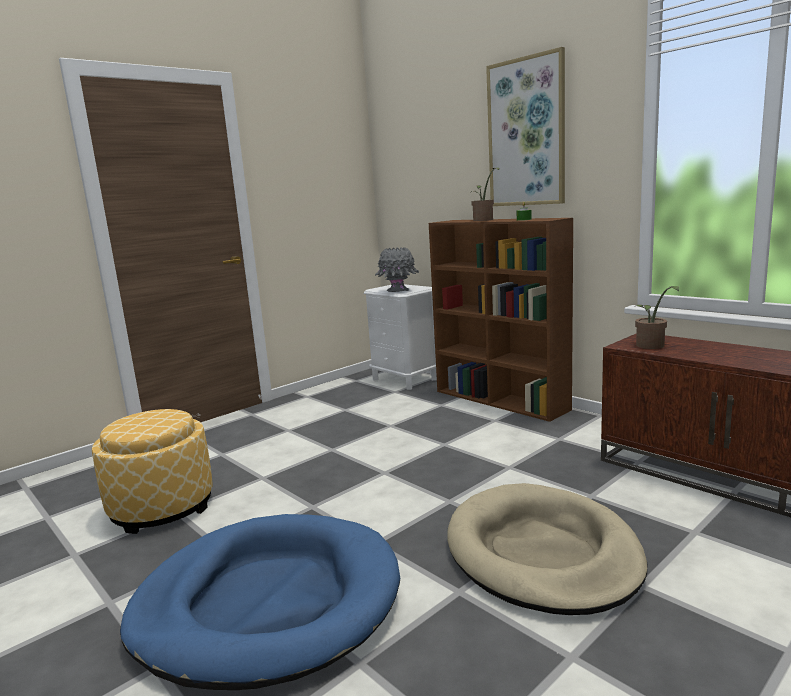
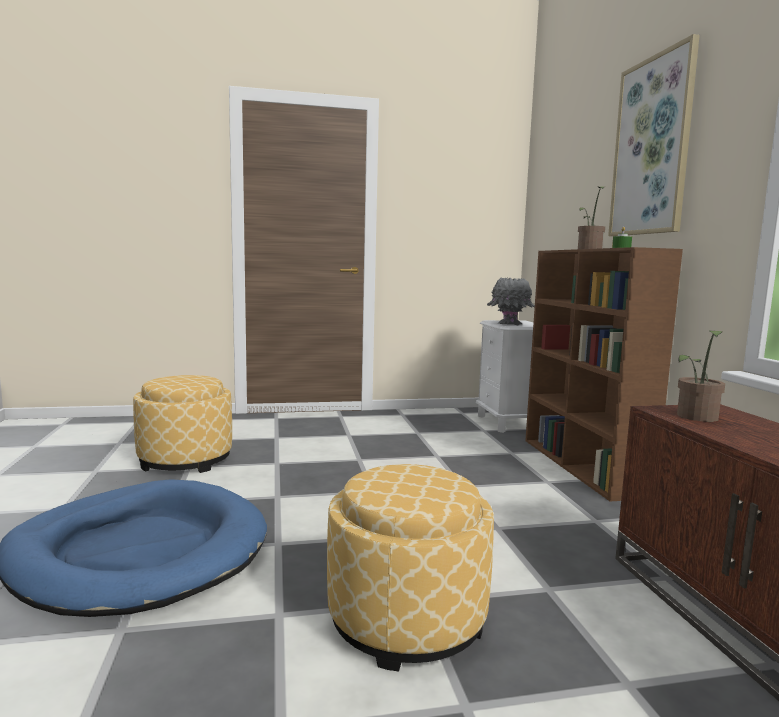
camera: 30 degrees right, 5 degrees down
beige dog bed [447,483,647,615] -> ottoman [327,464,494,671]

